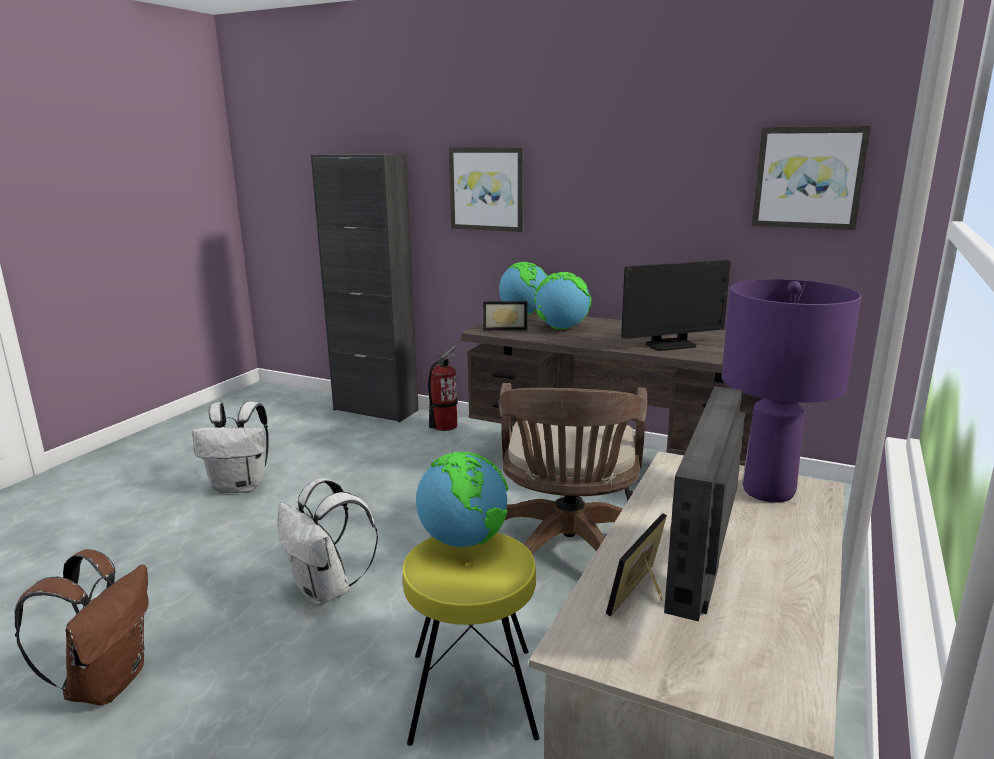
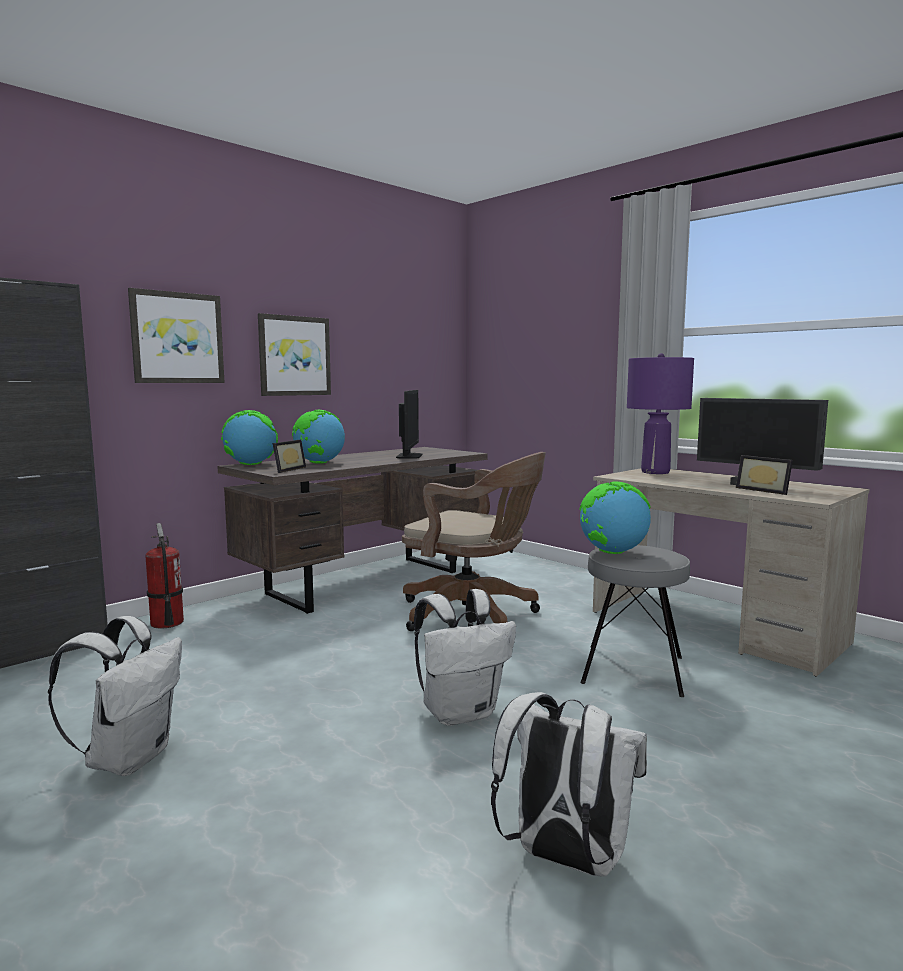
camera: 70 degrees left, 10 degrees down
brown backpack [14,549,149,705] -> white backpack [491,692,647,877]
yellow stool [403,533,539,746] -> grey stool [581,545,690,697]
picture [752,126,871,230] -> picture moved to [258,313,331,396]

